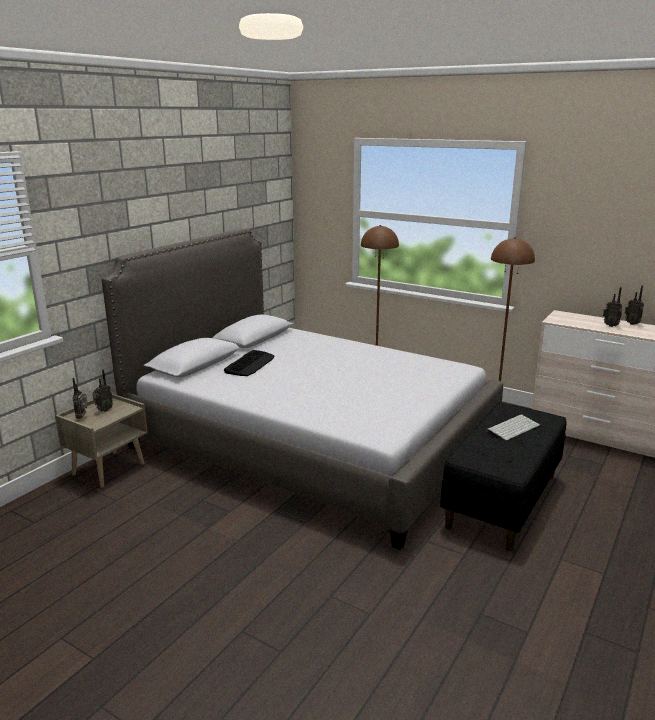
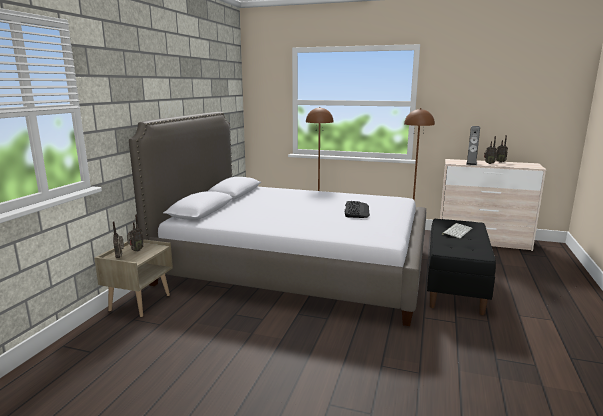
camera: 15 degrees left, 5 degrees down
keyboard [224,350,275,376] -> keyboard moved to [345,201,370,218]
none -> speaker [466,126,480,165]

